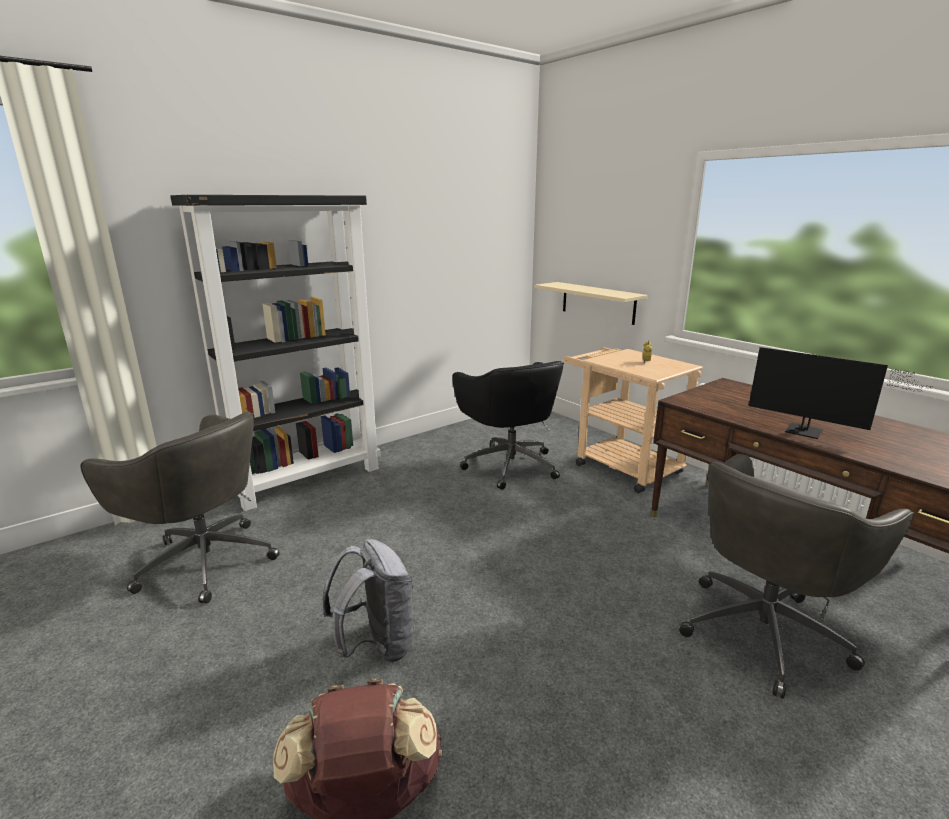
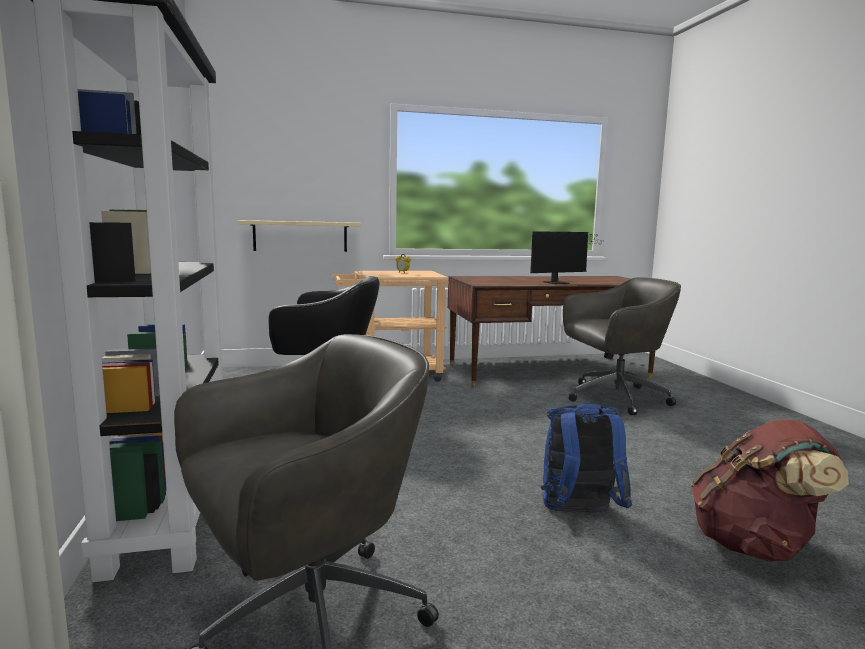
camera: 65 degrees left, 10 degrees down
grey backpack [323,539,415,663] -> blue backpack [541,404,632,512]
grey office chair [679,454,915,699] -> grey office chair turned 90 degrees counterclockwise [563,277,681,415]

